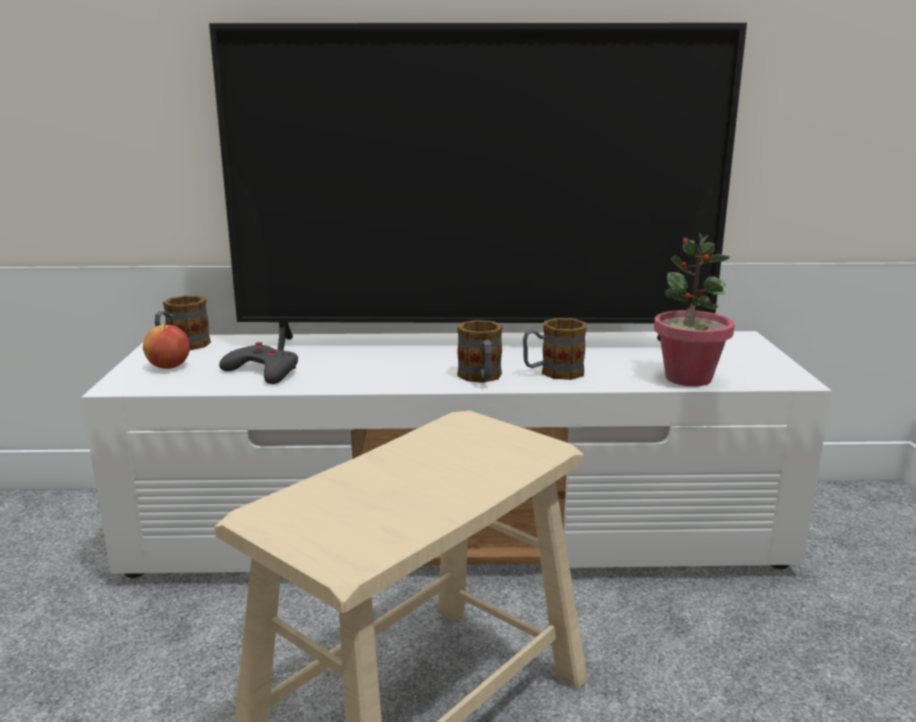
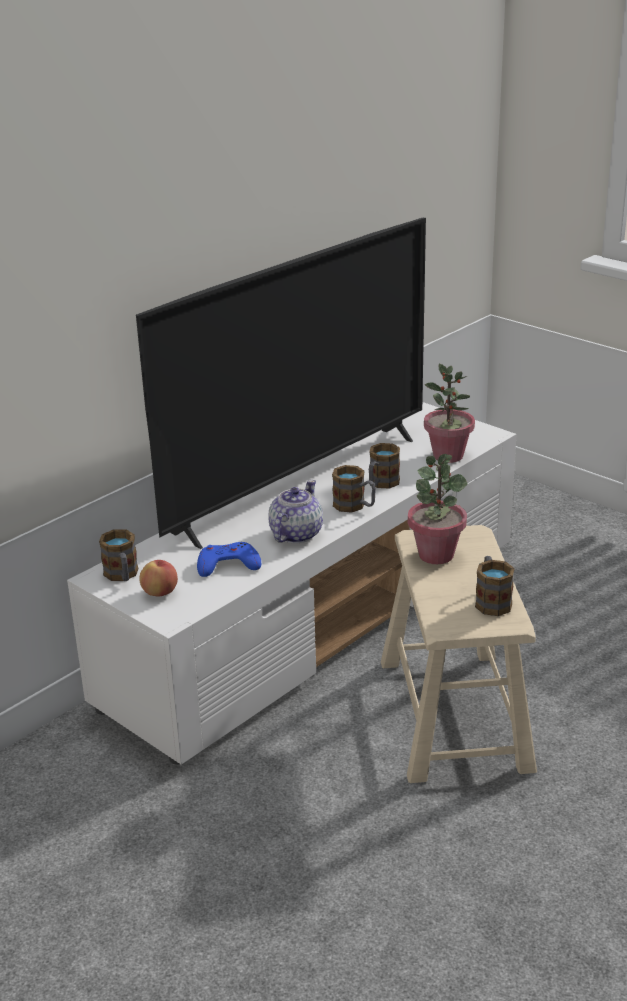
camera: 45 degrees left, 10 degrees up
grey game controller [219,342,298,384] -> blue game controller [197,542,261,577]
none -> teapot [268,480,323,543]
none -> potted plant [408,454,468,564]
none -> mug [475,556,515,616]

